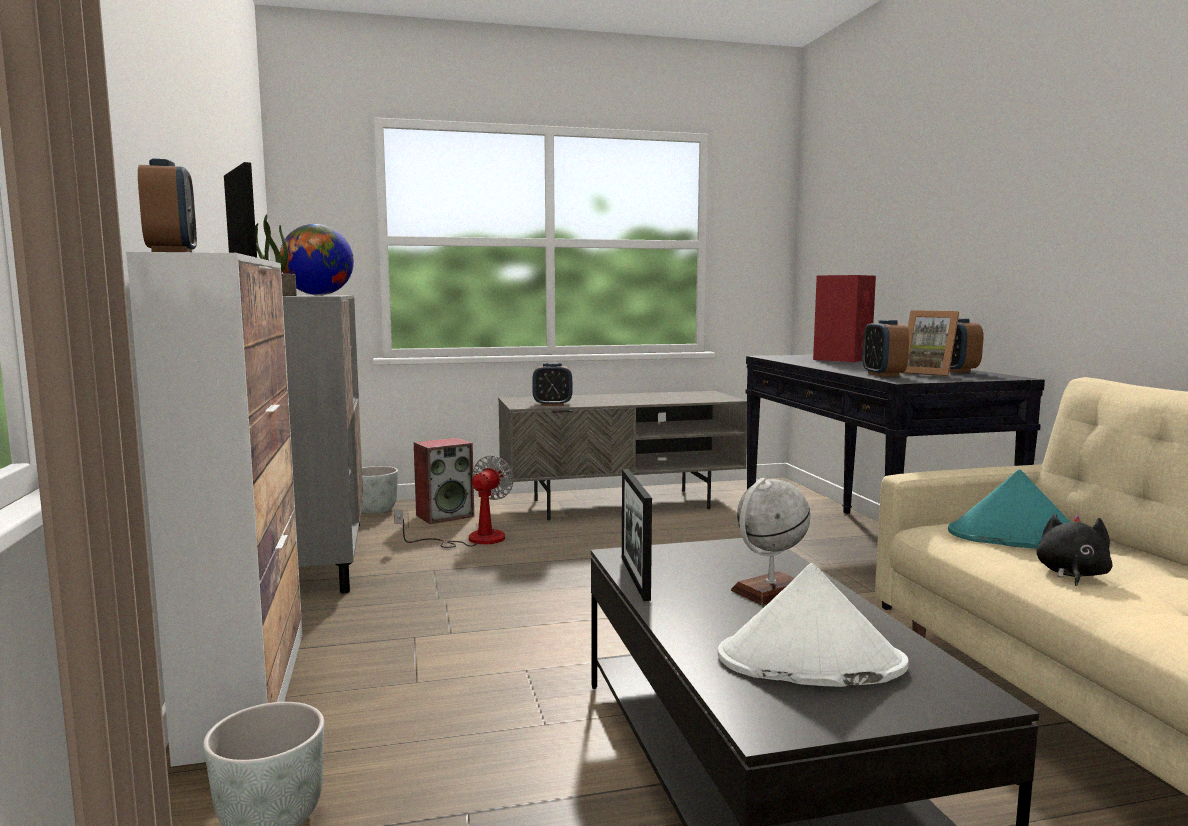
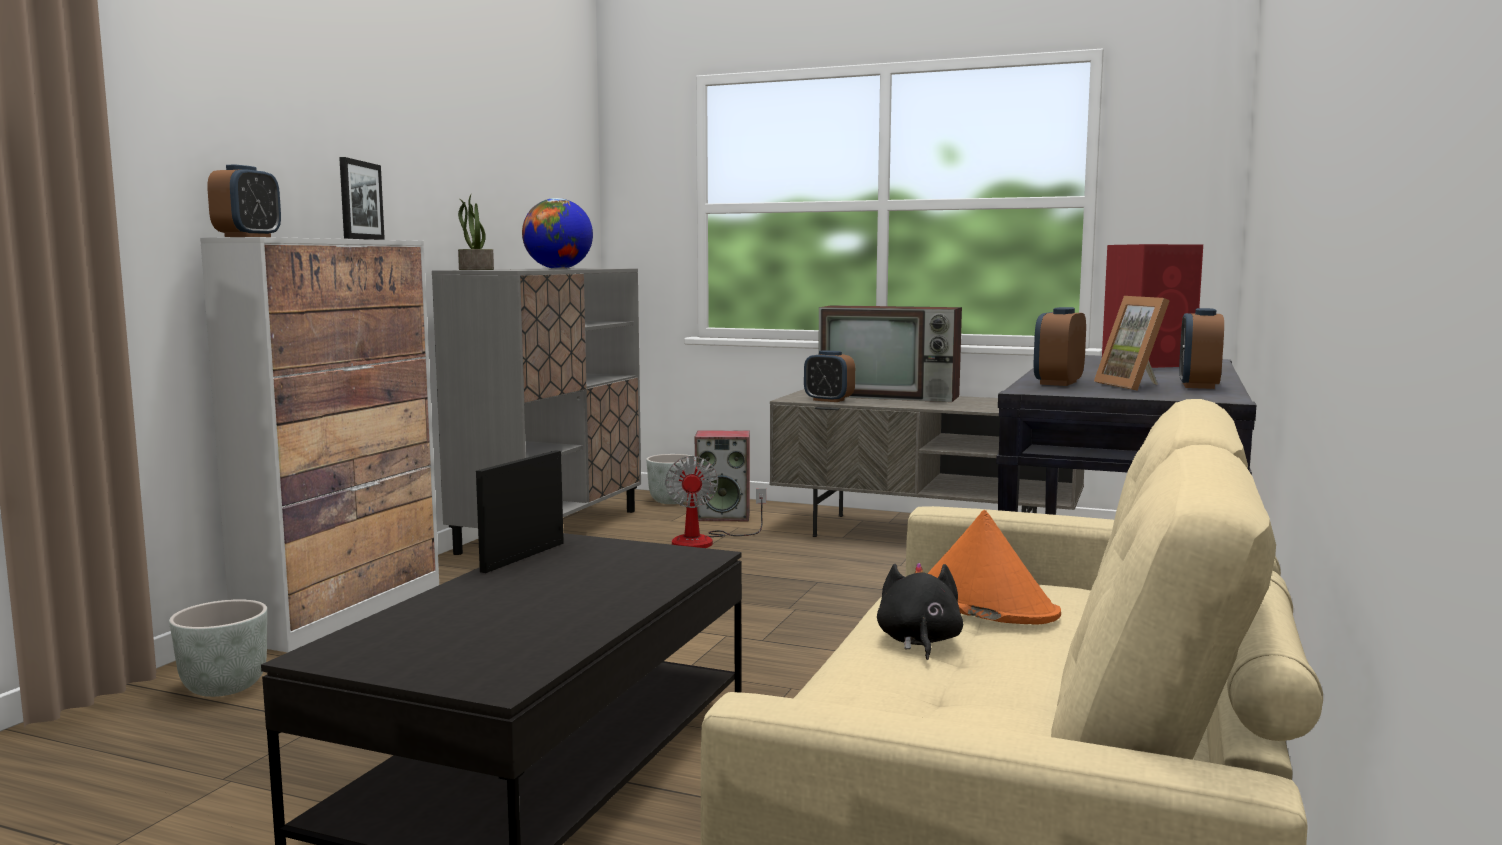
camera: 35 degrees right, 0 degrees up
fan [394,455,514,548] -> fan turned 120 degrees clockwise [665,456,766,548]
white hat [718,563,908,687] -> none
globe [731,478,810,605] -> none
turquoise hat [948,469,1070,549] -> orange hat [927,510,1061,625]
black plush toy [1036,513,1112,586] -> black plush toy turned 60 degrees counterclockwise [877,563,963,660]
none -> television [818,305,962,402]

